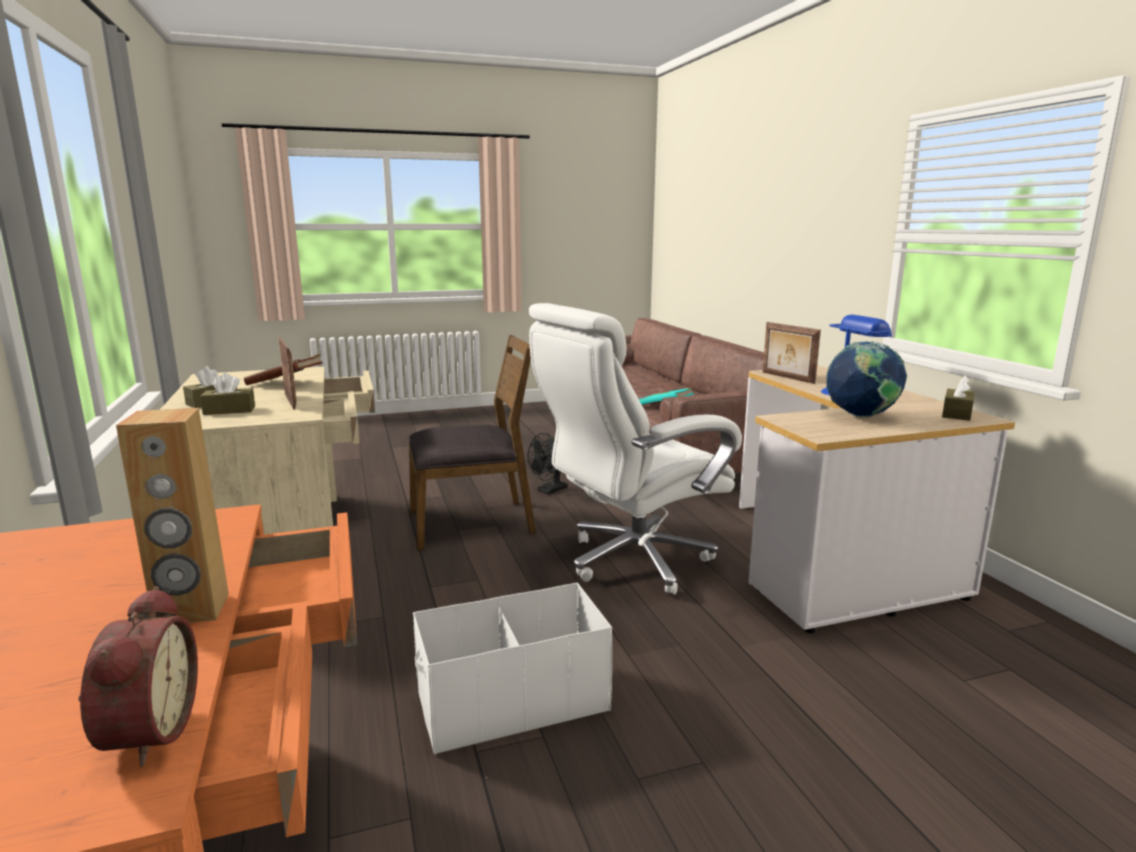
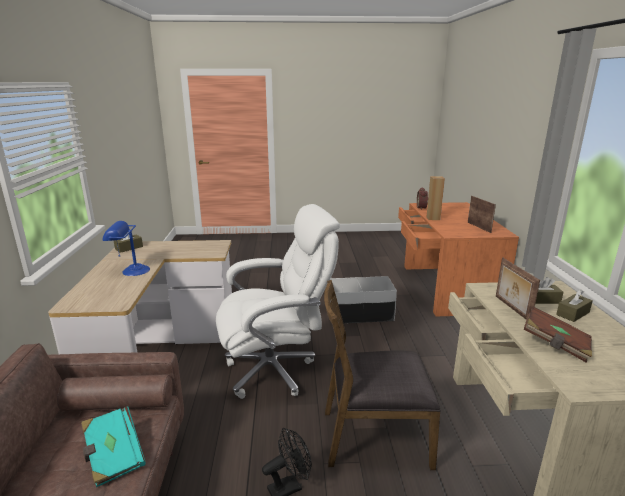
camera: 165 degrees left, 5 degrees up
picture frame [763,322,821,384] -> picture frame moved to [468,196,496,233]
globe [826,341,907,418] -> none

